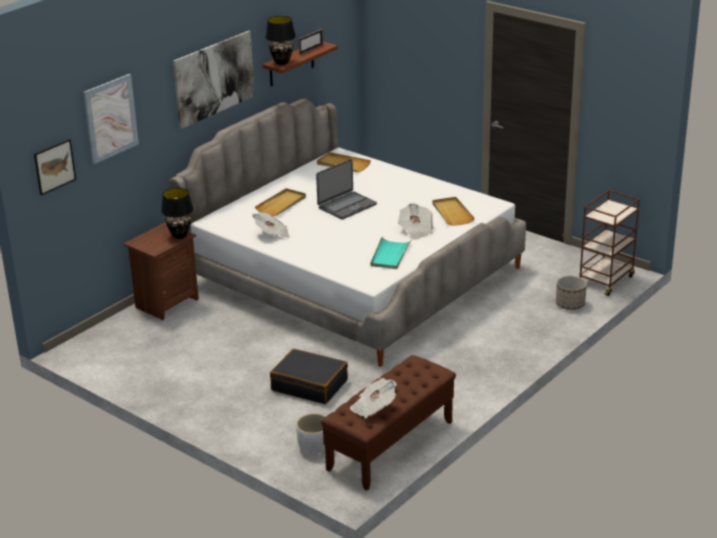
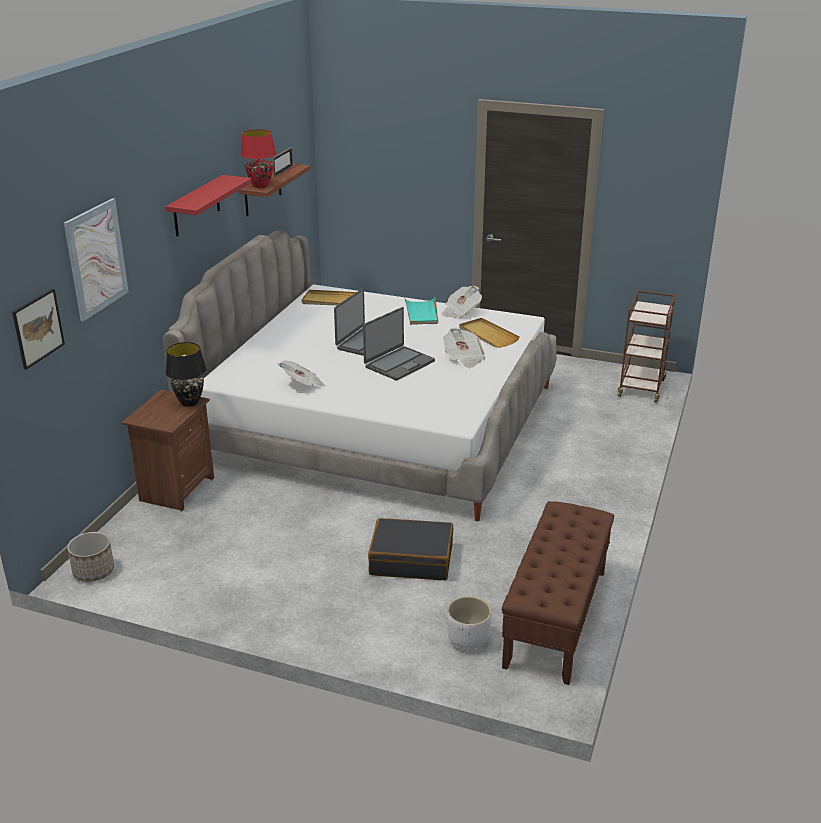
camera: 20 degrees left, 0 degrees up
picture [173,31,255,129] -> red shelf [165,175,252,236]
beige tray [255,188,306,216] -> none
black table lamp [266,16,296,65] -> red table lamp [240,129,276,188]
newspaper [350,378,397,419] -> newspaper moved to [441,286,482,319]
turquoise tray [370,237,411,269] -> turquoise tray moved to [405,297,438,325]
planter [556,276,587,310] -> planter moved to [67,532,114,582]
none -> laptop [363,307,435,381]

